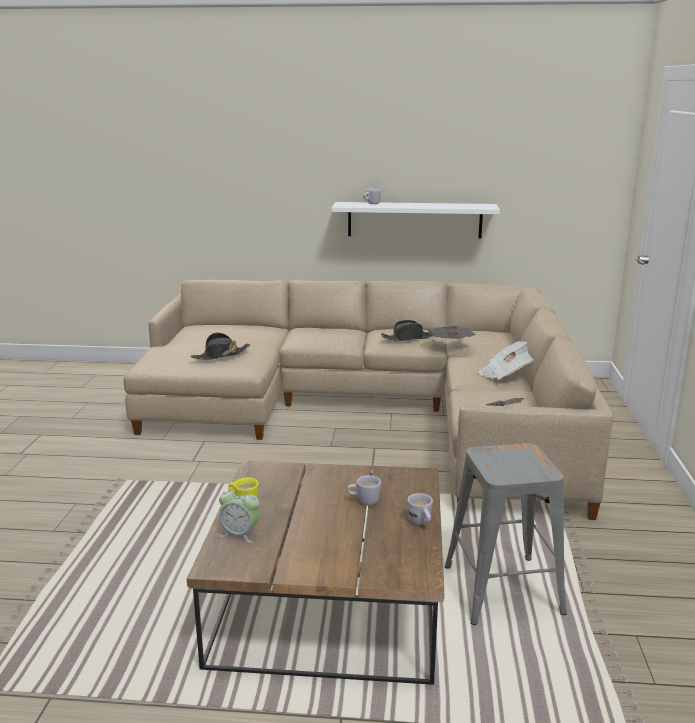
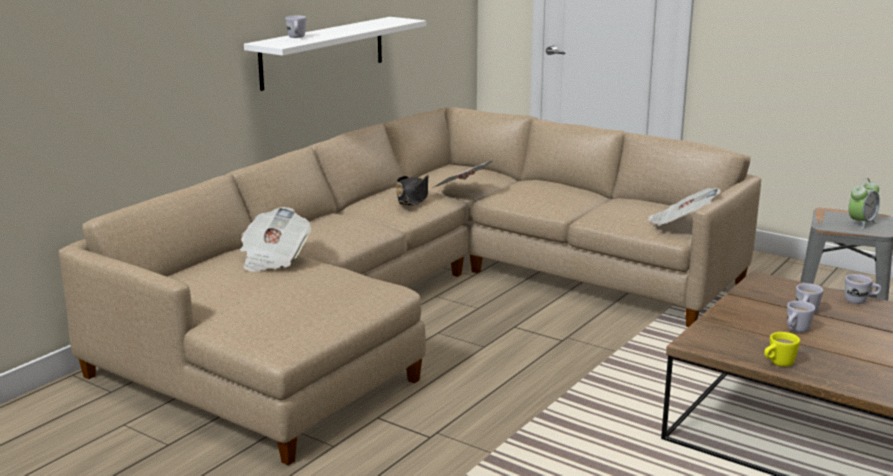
camera: 60 degrees left, 0 degrees up
black hat [191,333,250,360] -> none
alarm clock [219,487,259,543] -> alarm clock moved to [848,178,880,230]
newspaper [478,341,533,380] -> newspaper moved to [240,207,311,272]
none -> white mug [787,301,815,333]

